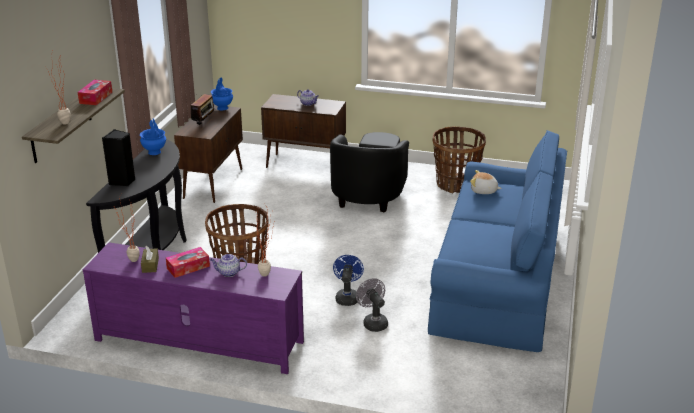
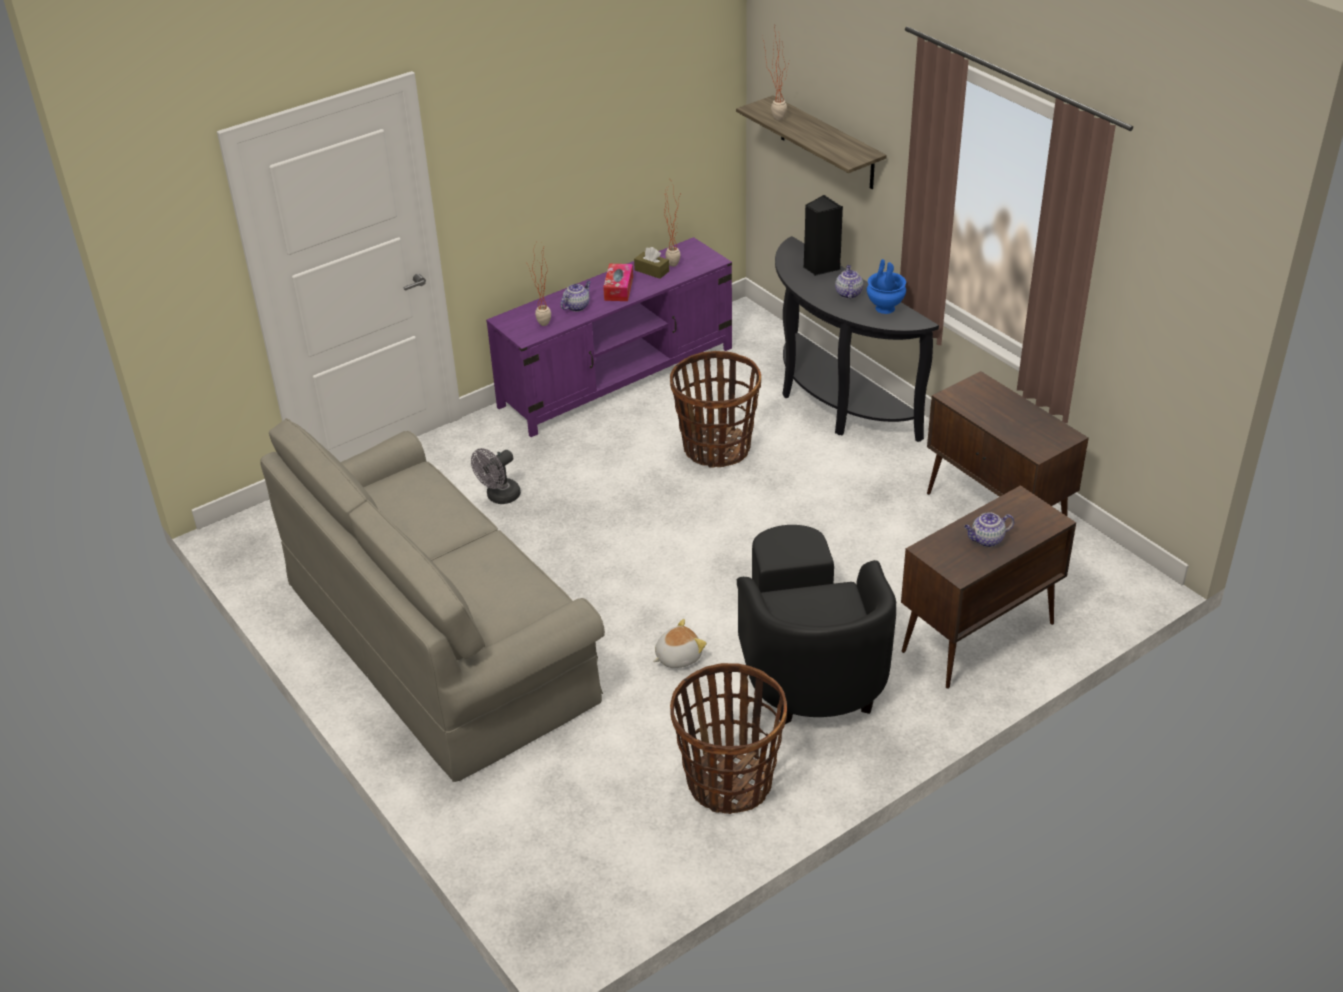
camera: 130 degrees right, 10 degrees up
tissue box [78,80,112,105] -> none
radio [191,94,217,125] -> none
blue vase [211,78,233,110] -> none
black armchair [330,132,409,213] -> black armchair turned 150 degrees counterclockwise [737,525,896,724]
blue fan [333,255,364,306] -> none
grey fan [356,278,388,332] -> grey fan turned 120 degrees clockwise [471,448,521,504]
blue sofa [428,130,567,352] -> grey sofa [260,418,605,782]
plush toy [470,170,502,194] -> plush toy moved to [653,619,707,668]
none -> teapot [835,265,863,299]

